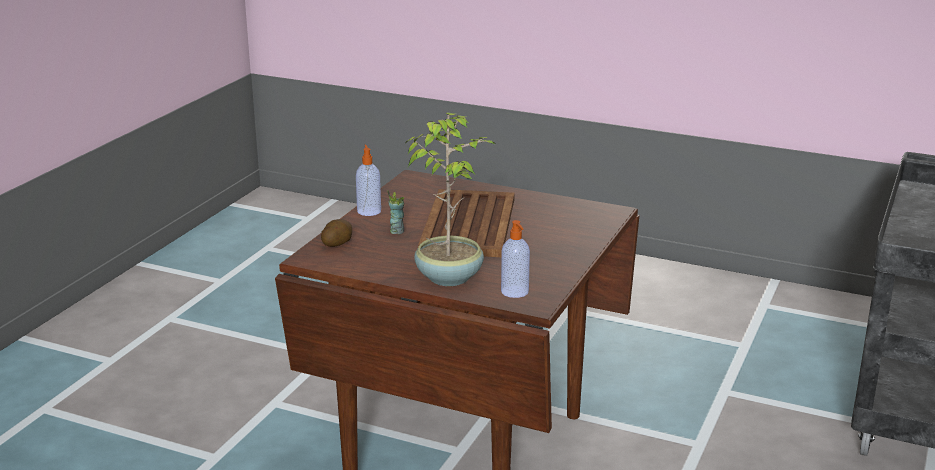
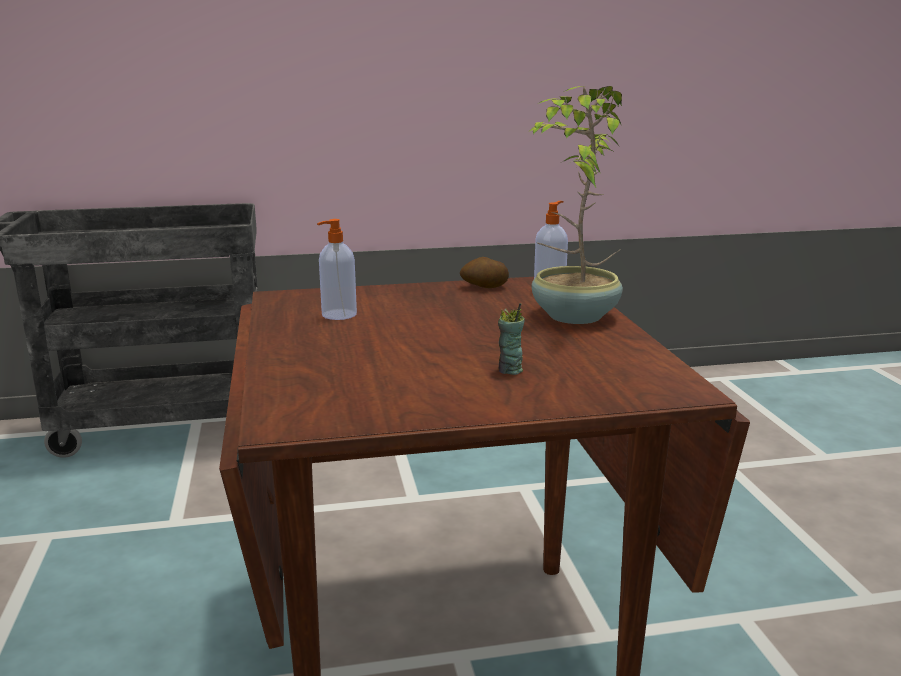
camera: 125 degrees left, 5 degrees down
potato [321,219,352,247] -> potato moved to [460,257,509,288]
soap dispenser [356,144,381,216] -> soap dispenser moved to [317,219,357,320]
brown tray [418,189,515,257] -> none

